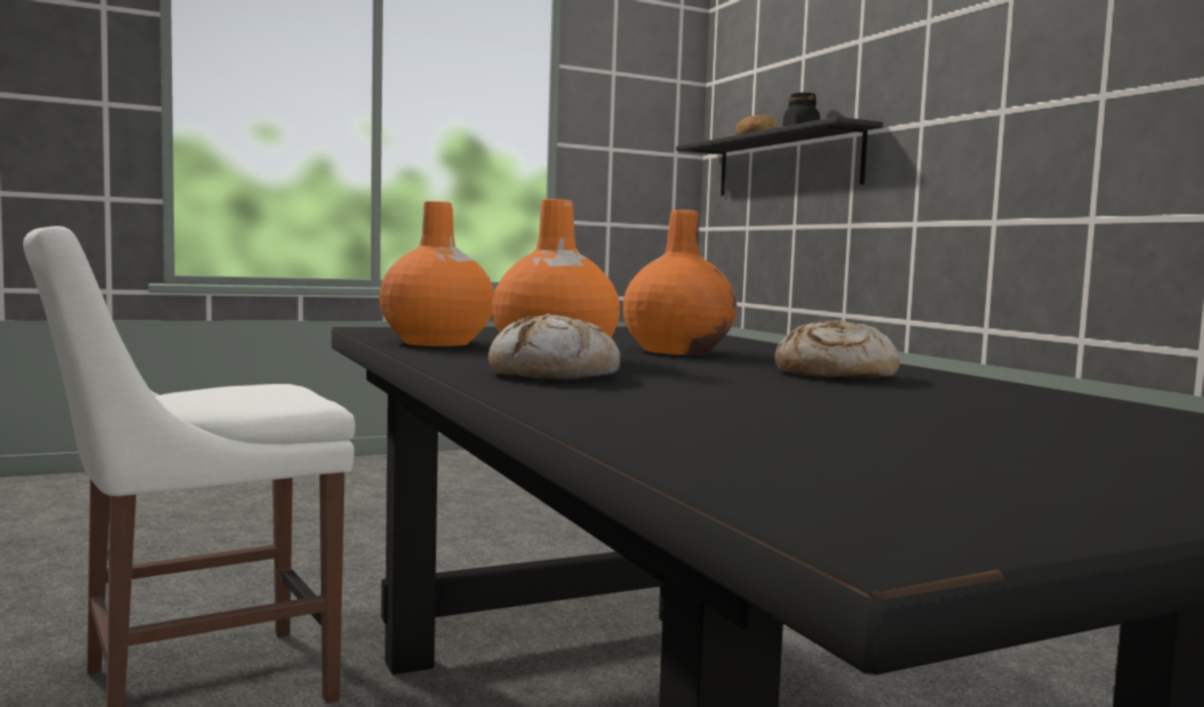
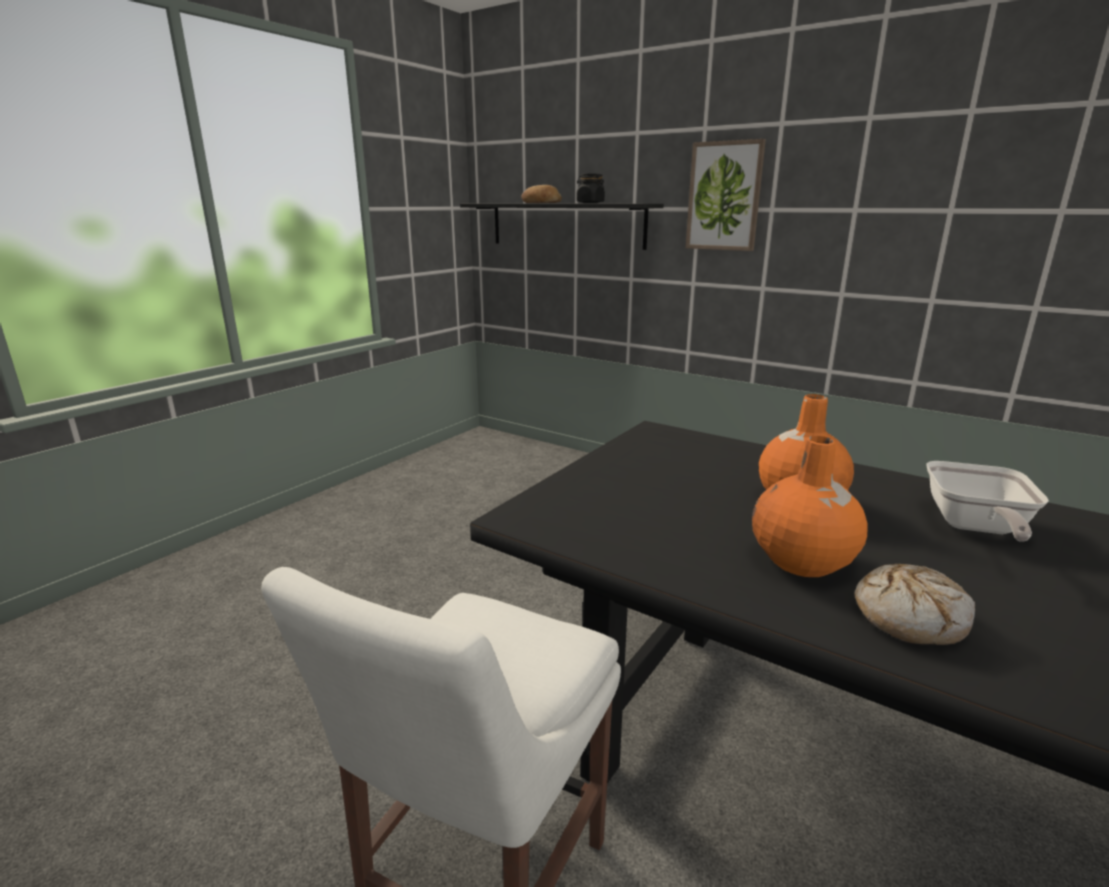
camera: 30 degrees left, 15 degrees up
orange vase [379,201,494,346] -> none
bread [775,320,900,379] -> frying pan [926,461,1049,542]
none -> picture [686,139,766,251]

